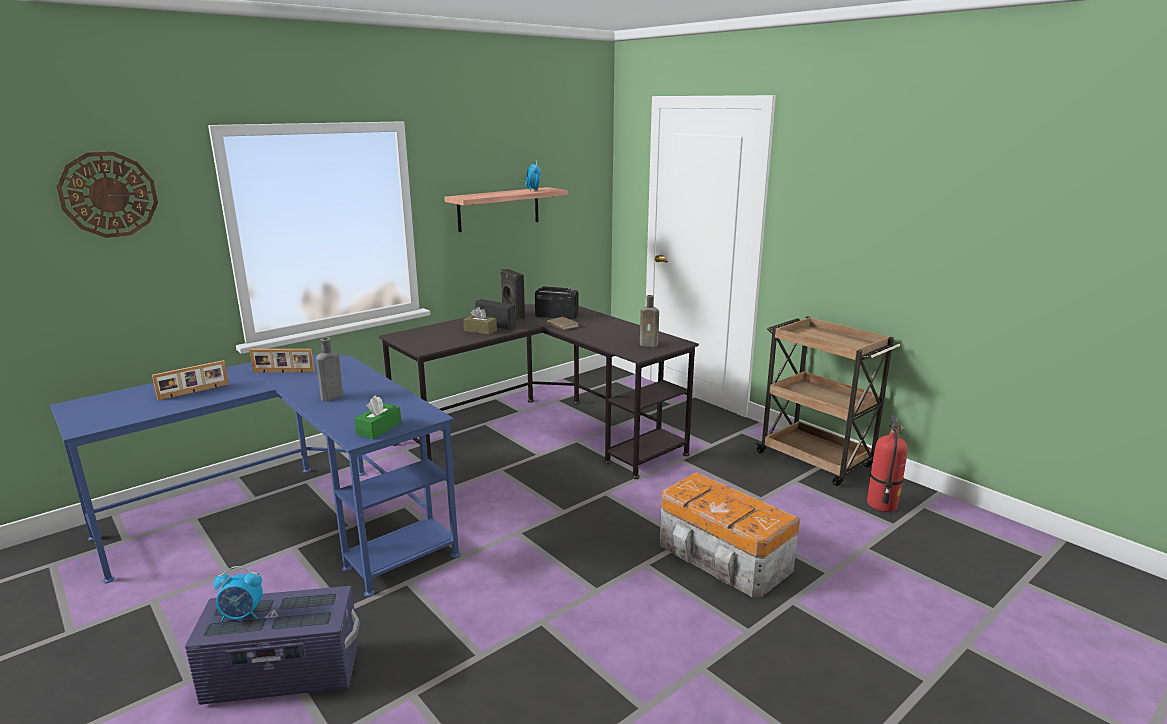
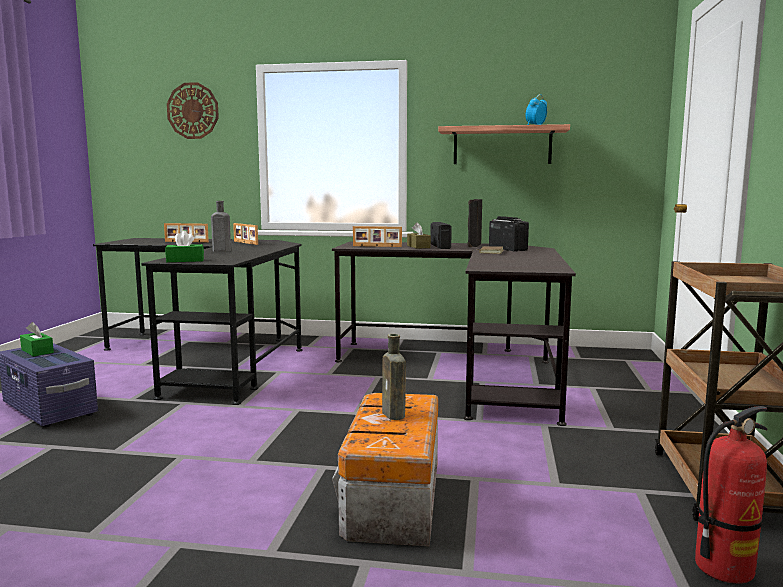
camera: 50 degrees right, 10 degrees down
blue desk [50,354,460,597] -> black desk [93,238,303,405]
alarm clock [213,566,263,622] -> green tissue box [20,322,54,356]
brown bottle [640,295,659,347] -> brown bottle moved to [382,334,406,420]
none -> picture frame [353,226,402,247]

